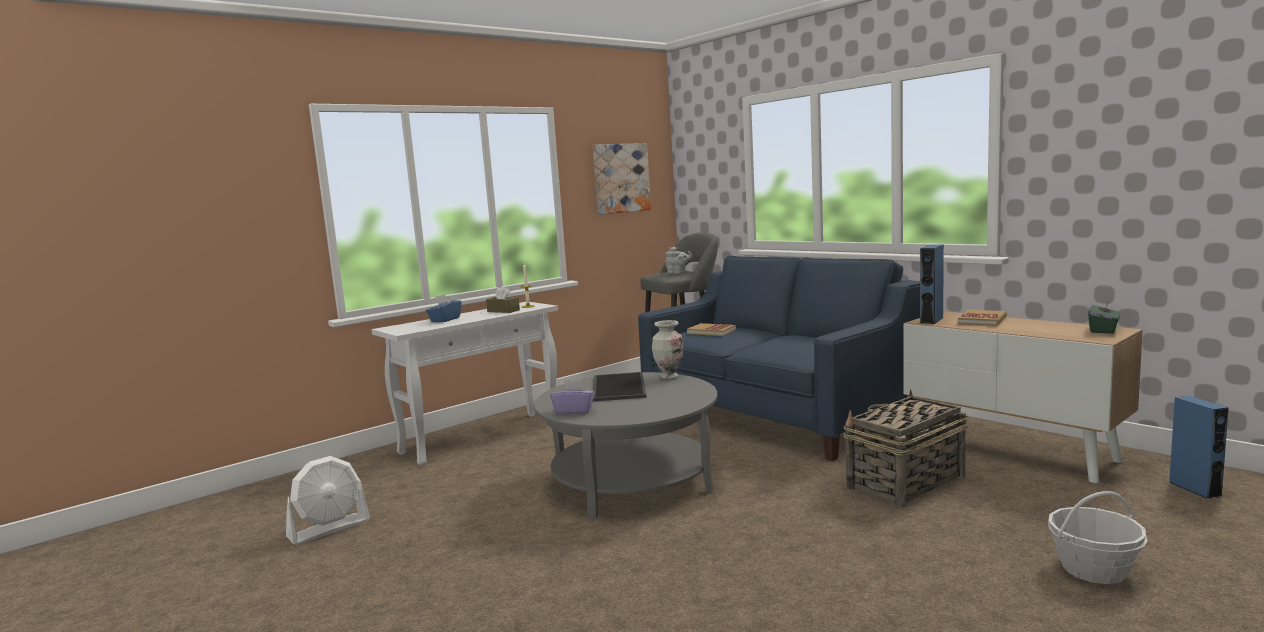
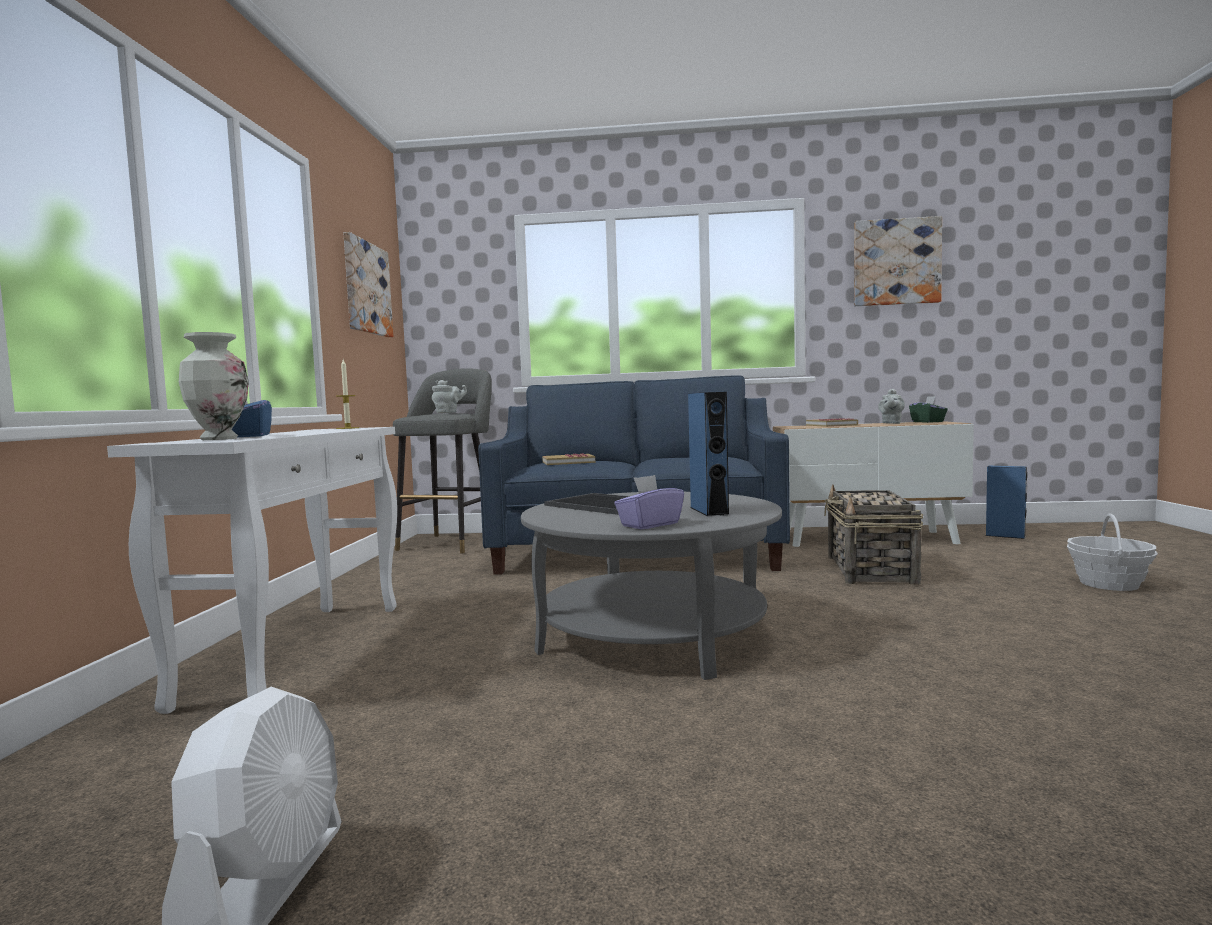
camera: 45 degrees left, 5 degrees down
brown tissue box [486,286,520,313] -> none
vase [652,320,684,379] -> vase moved to [179,332,249,440]
blue speaker [919,245,944,324] -> blue speaker moved to [688,392,729,516]
none -> picture [854,216,942,306]
none -> grey teapot [878,389,905,424]

